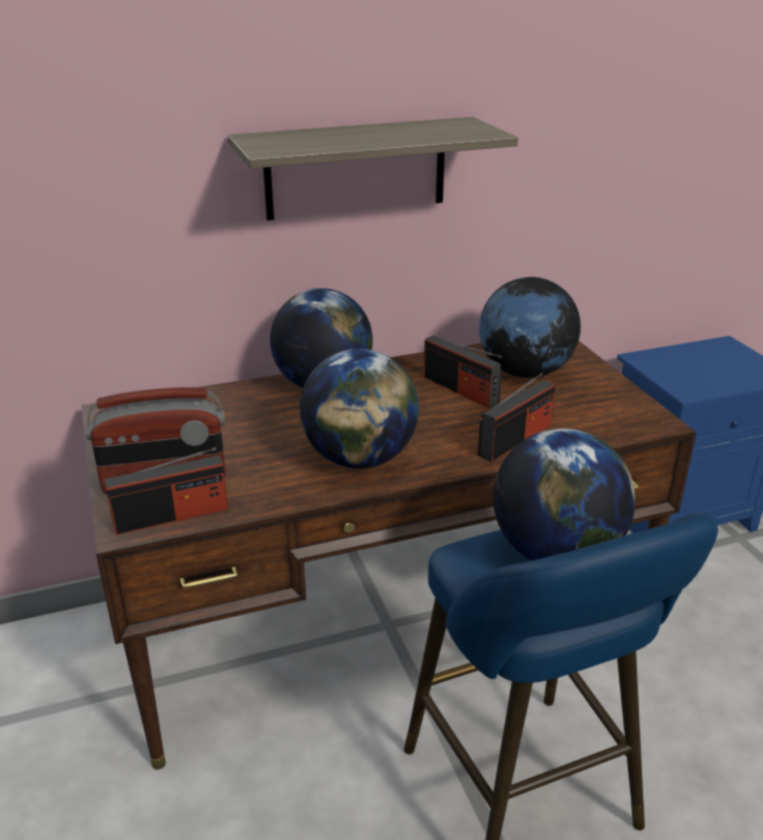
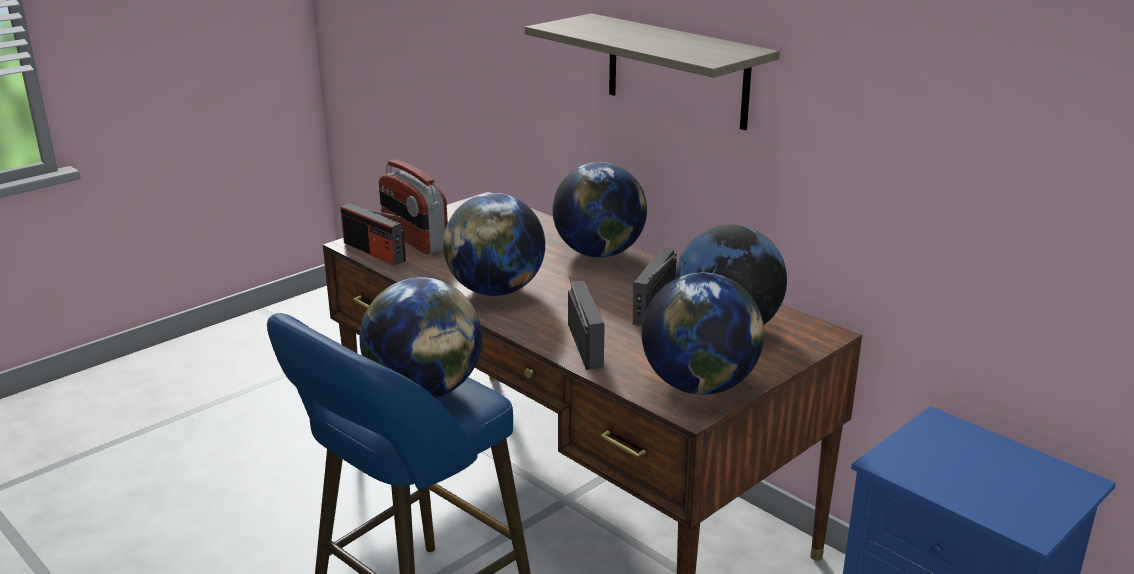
camera: 65 degrees right, 5 degrees down
radio [478,373,555,462] -> radio turned 120 degrees counterclockwise [568,276,605,370]
none -> globe [642,272,764,395]

